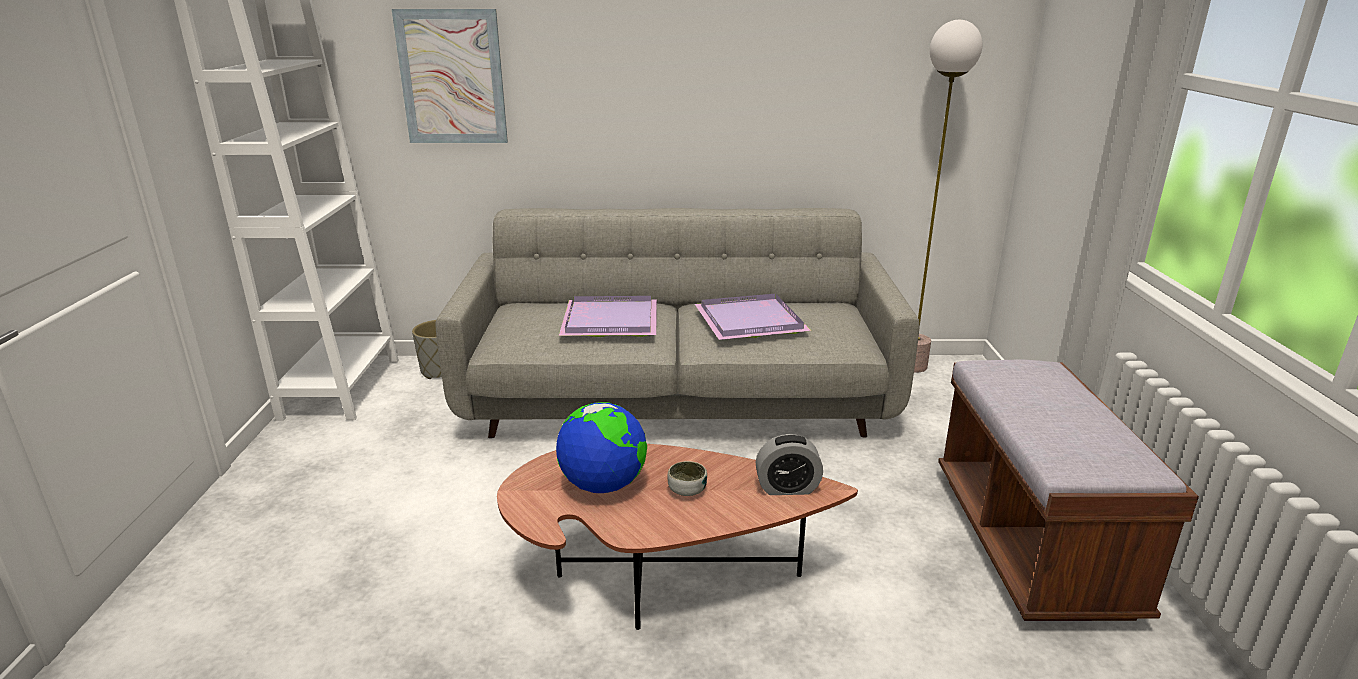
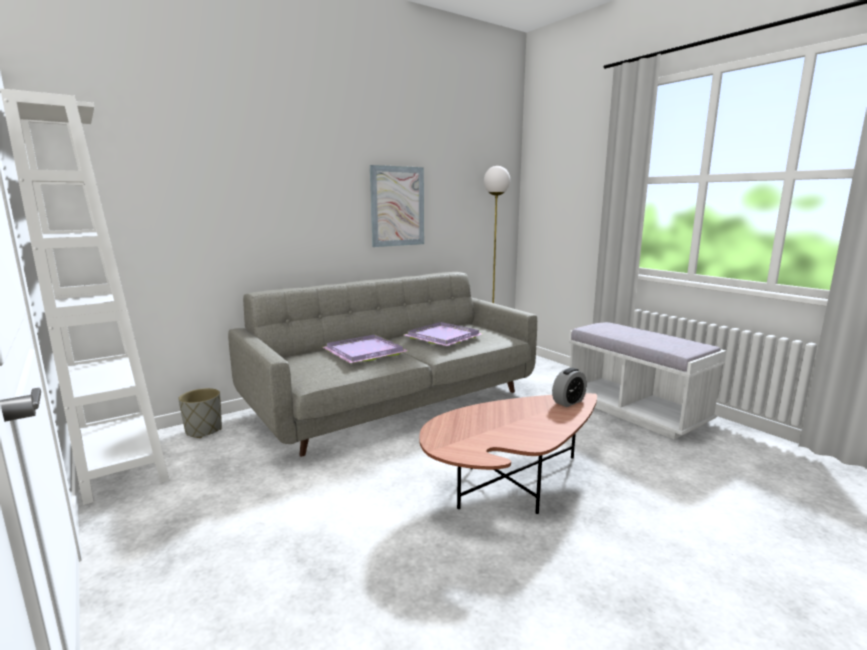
camera: 35 degrees left, 10 degrees down
picture [392,9,508,143] -> picture moved to [370,165,424,247]
globe [556,402,647,493] -> none
bowl [667,461,707,496] -> none
brown bench [938,360,1199,621] -> white bench [569,322,726,439]

